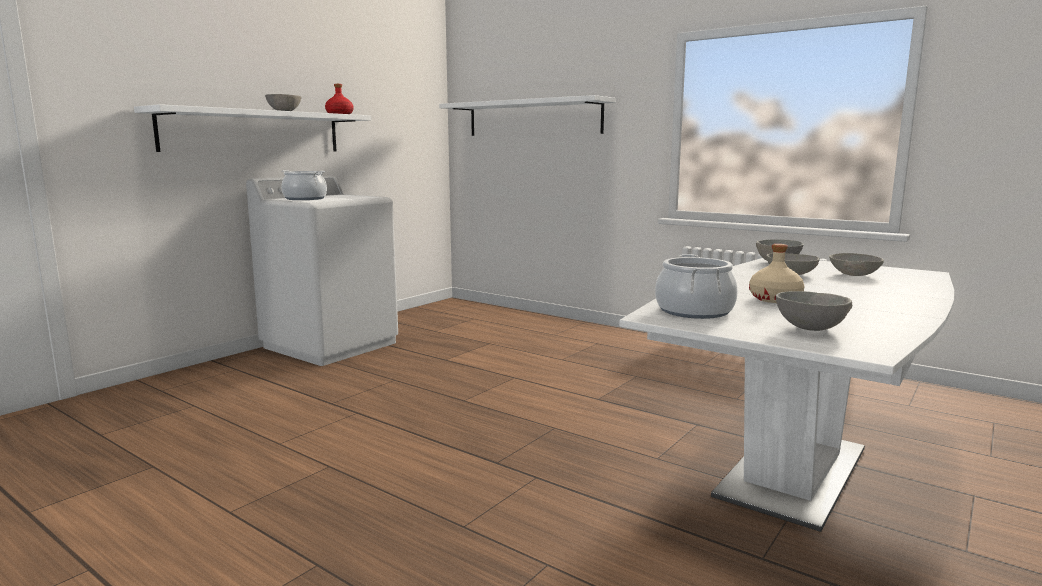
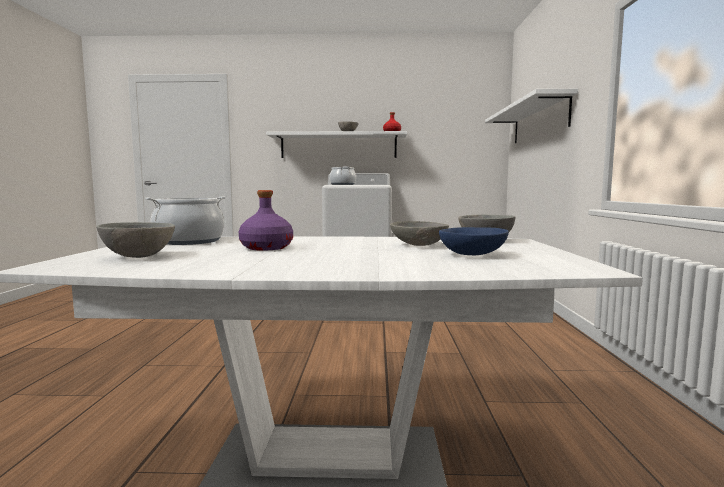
camera: 55 degrees right, 5 degrees down
beige bottle [749,244,805,303] -> purple bottle [239,190,293,250]
grey bowl [829,253,884,276] -> blue bowl [439,227,509,255]

